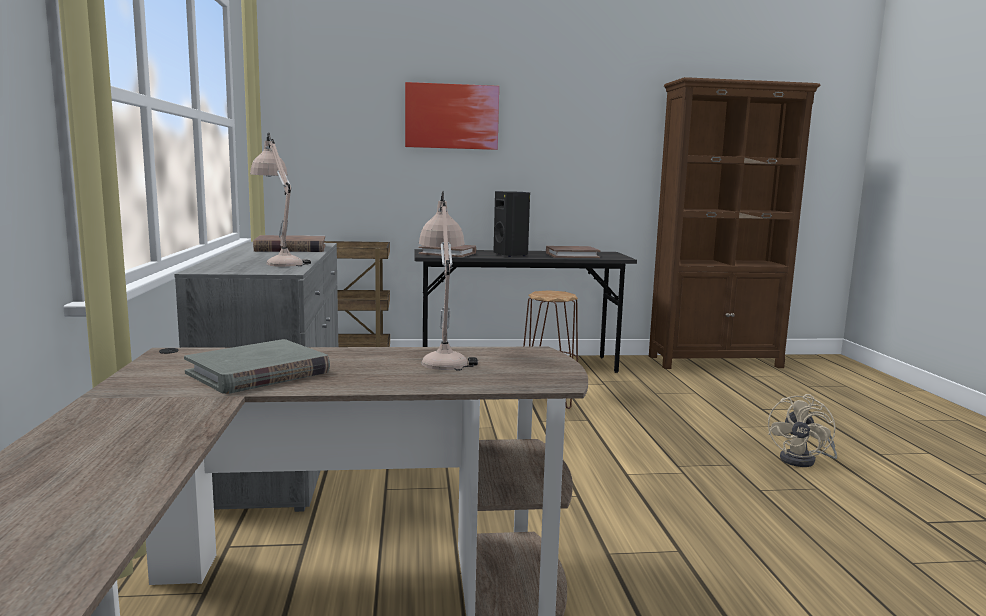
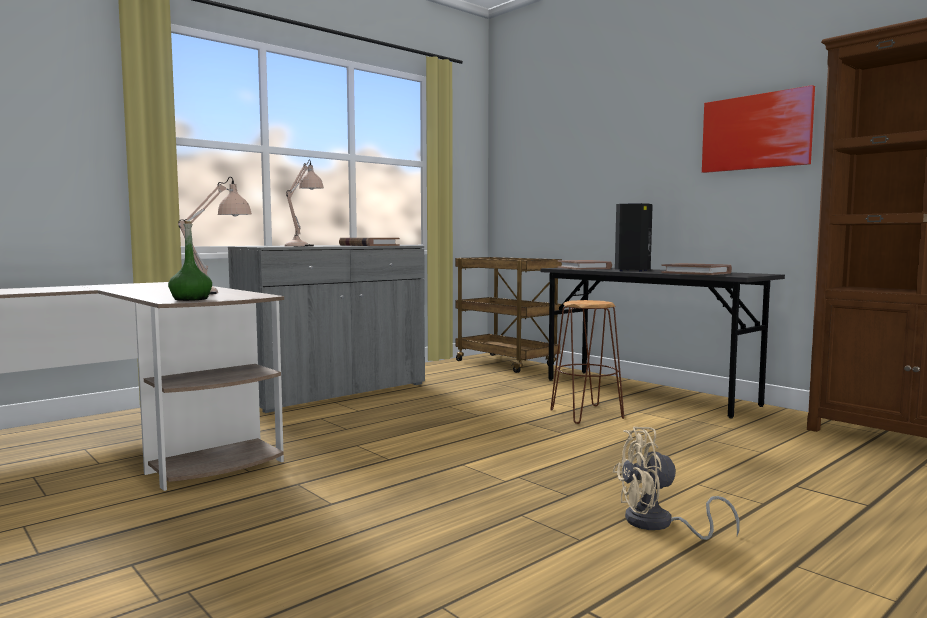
camera: 55 degrees right, 5 degrees down
grey book [184,339,330,394] -> none
picture [405,82,499,150] -> picture moved to [702,85,815,173]
none -> green bottle [168,221,212,301]

